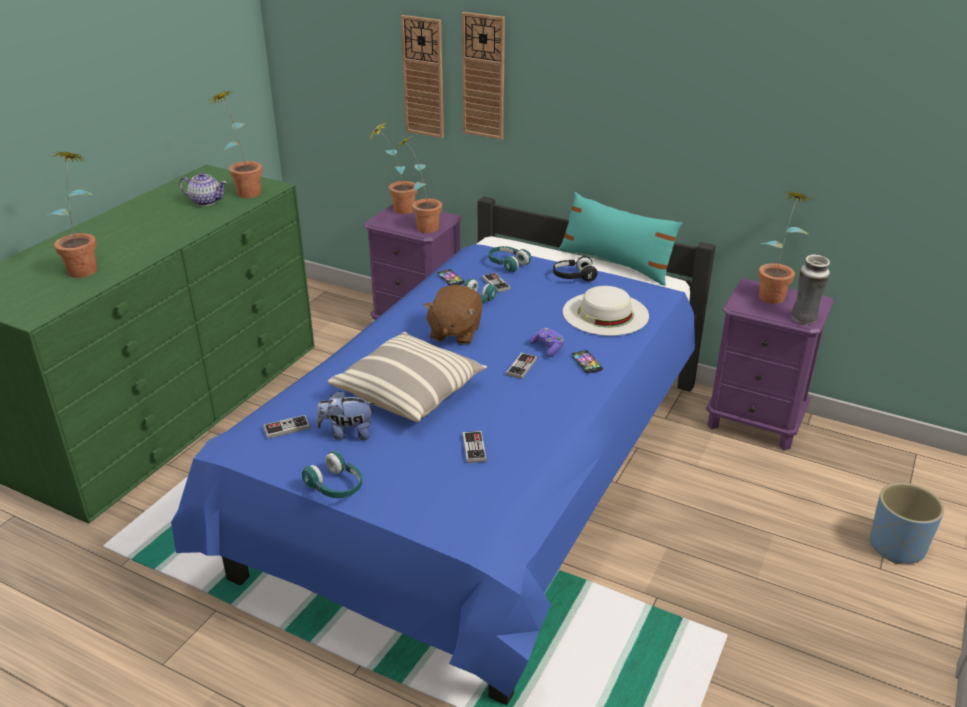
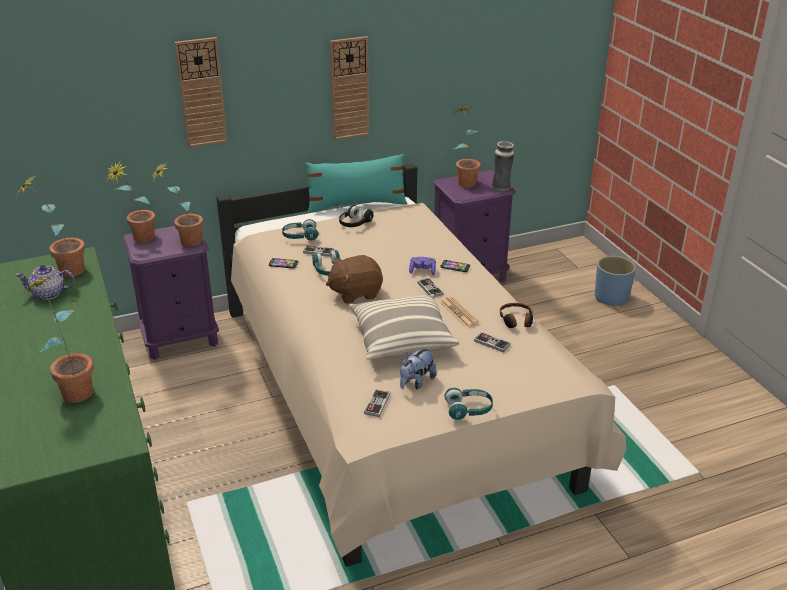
camera: 50 degrees left, 0 degrees up
blue bed [171,196,716,705] -> beige bed [217,164,627,567]
teapot [179,172,227,206] -> teapot turned 150 degrees counterclockwise [15,265,75,300]
wall clock [401,15,444,138] -> wall clock moved to [330,36,369,140]
brown plush toy [423,285,483,345] -> brown plush toy turned 105 degrees clockwise [326,255,383,304]
white hat [563,286,649,336] -> none
none -> newspaper [440,297,479,327]
none -> headphones [500,303,533,328]

